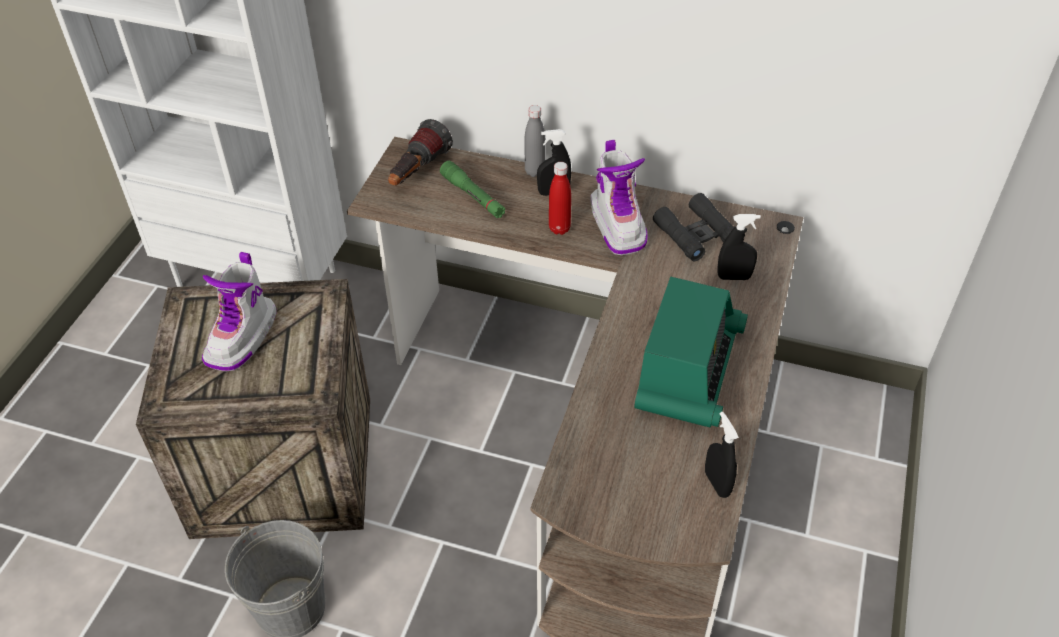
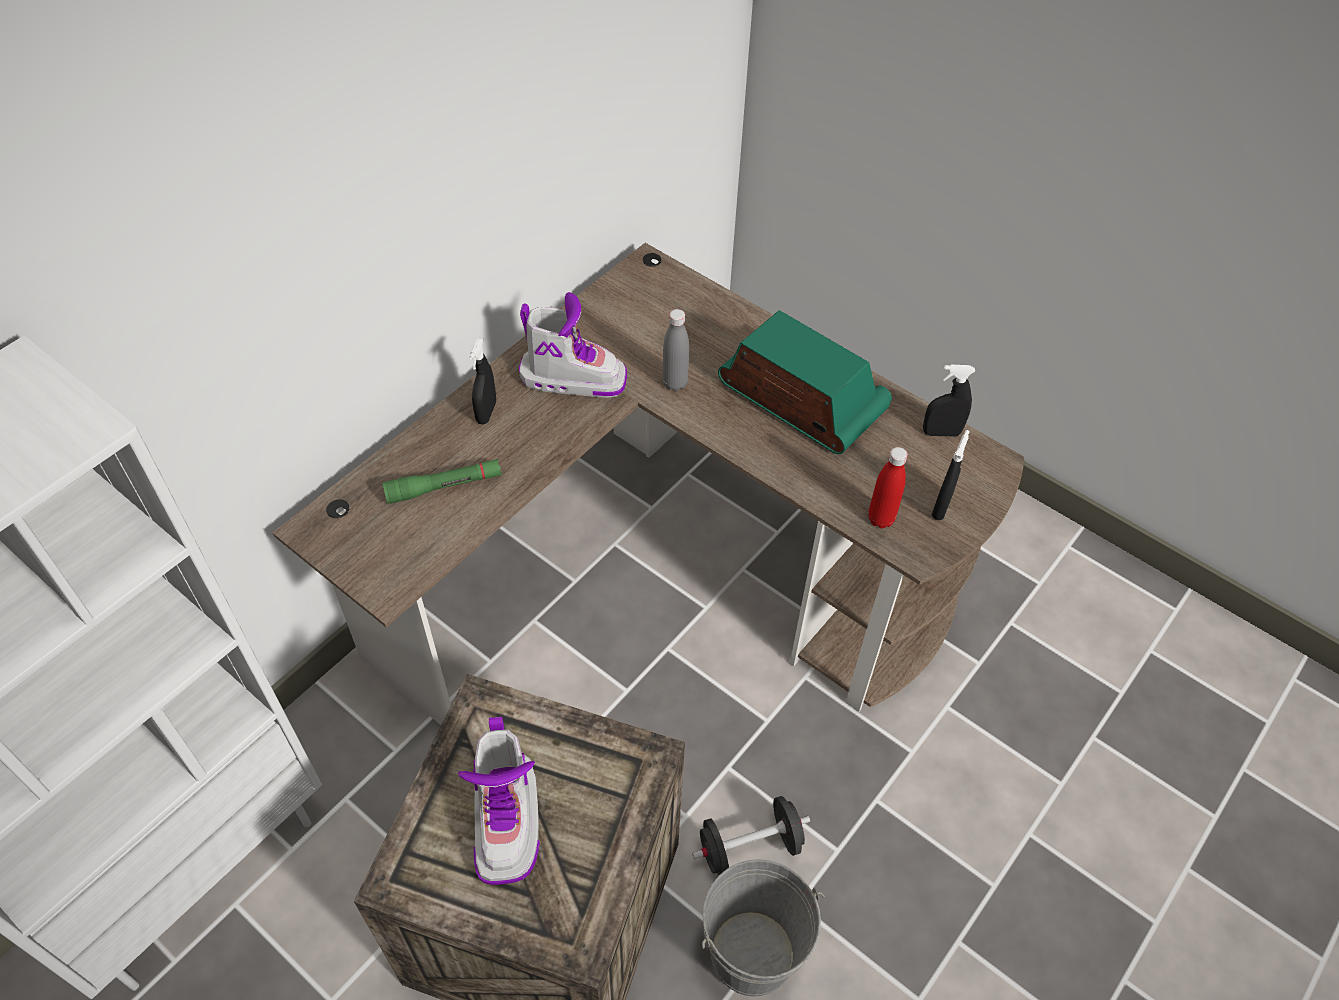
camera: 70 degrees left, 5 degrees up
boot [202,252,277,372] -> boot turned 45 degrees clockwise [458,717,540,885]
flashlight [388,119,453,186] -> none
grey bottle [525,105,546,177] -> grey bottle moved to [662,309,689,391]
red bottle [549,162,571,235] -> red bottle moved to [868,447,908,528]
black binoculars [653,193,734,261] -> none
black spray bottle [718,214,761,280] -> black spray bottle moved to [932,430,970,520]
none -> black dumbbell [692,796,810,875]

